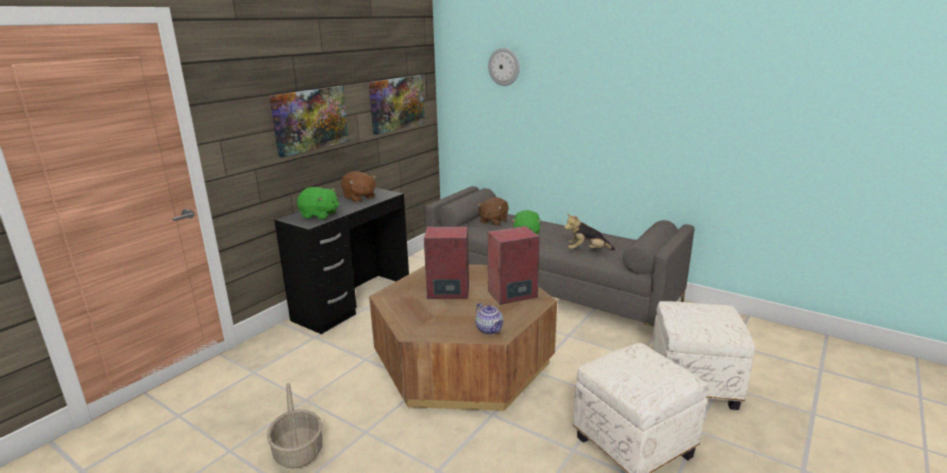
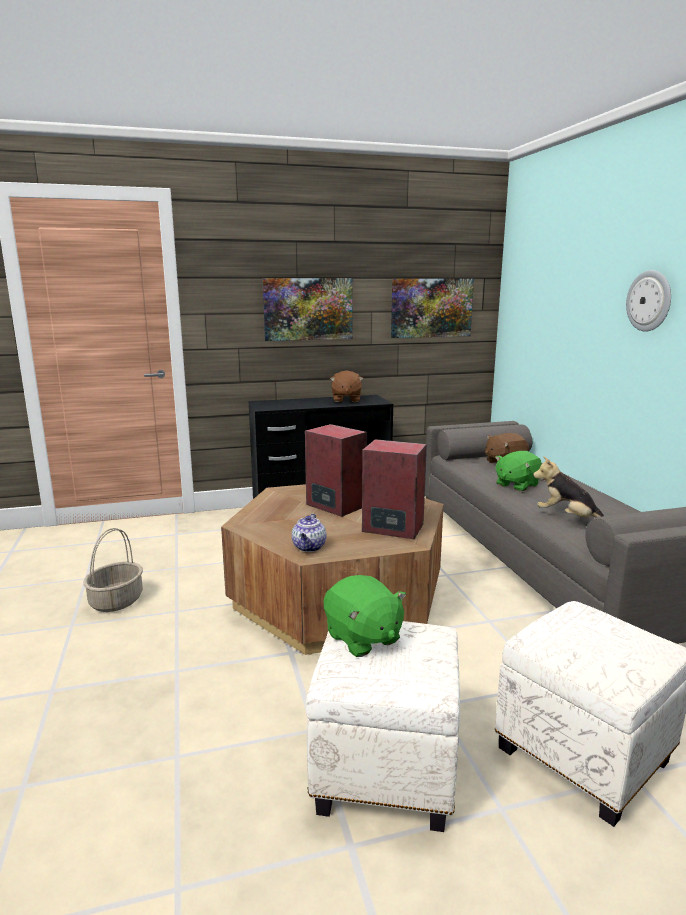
camera: 40 degrees right, 5 degrees down
green plush toy [297,187,339,219] -> green plush toy moved to [323,575,406,657]
wall clock [488,48,520,86] -> wall clock moved to [626,270,671,332]

